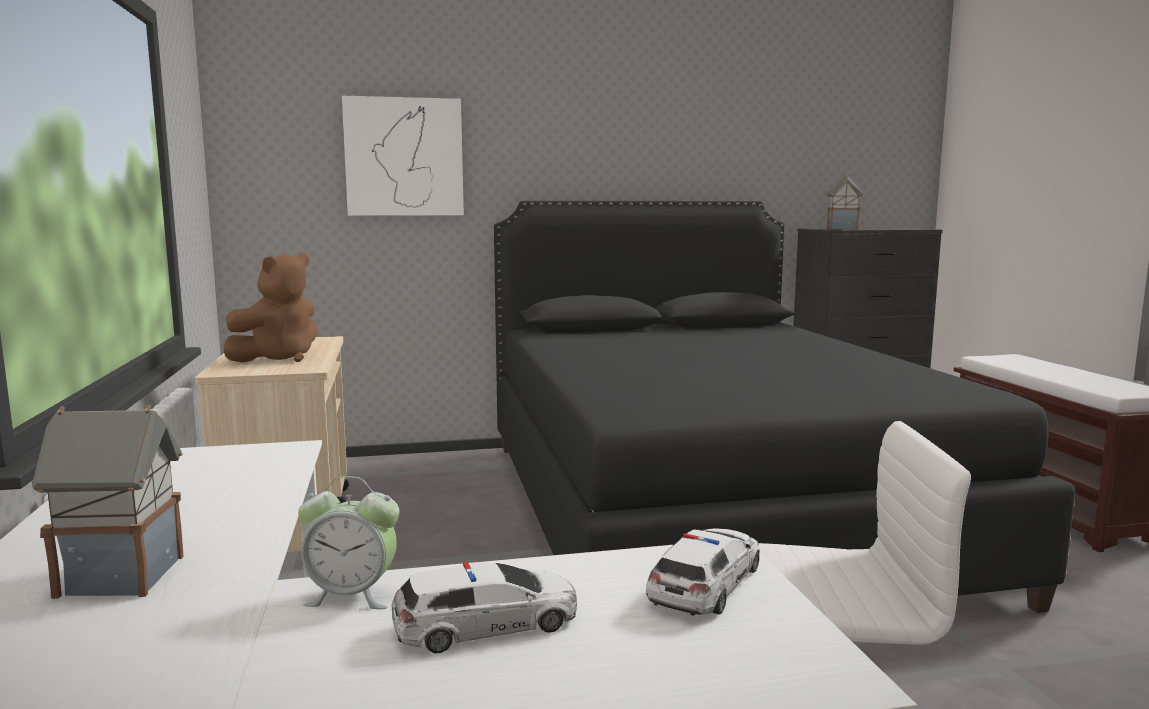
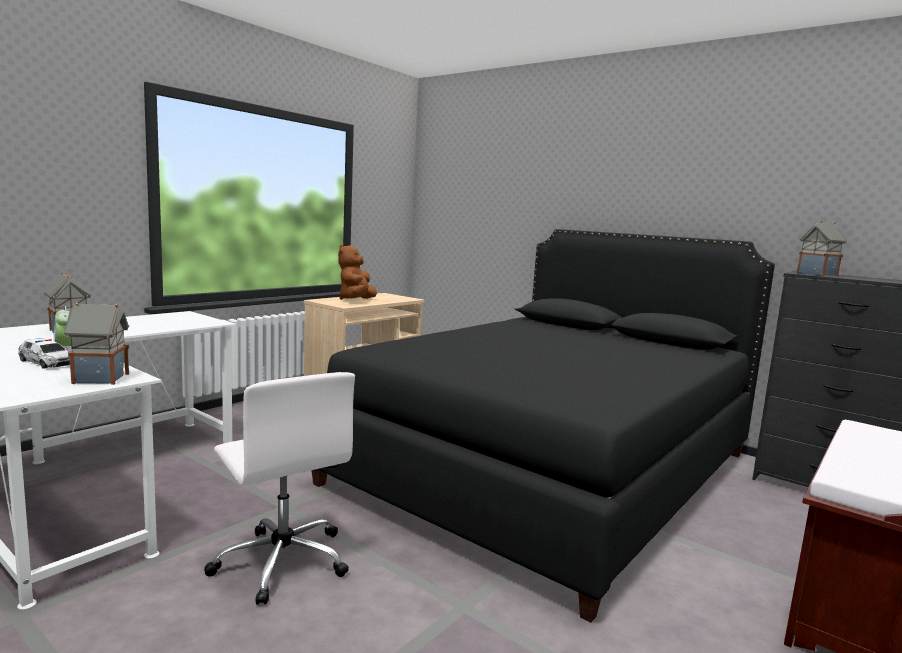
camera: 50 degrees right, 0 degrees up
brown plush toy [224,253,318,363] -> brown plush toy turned 105 degrees clockwise [338,245,377,300]
picture [342,96,464,216] -> none
toy car [646,529,760,616] -> toy house [64,302,129,385]

